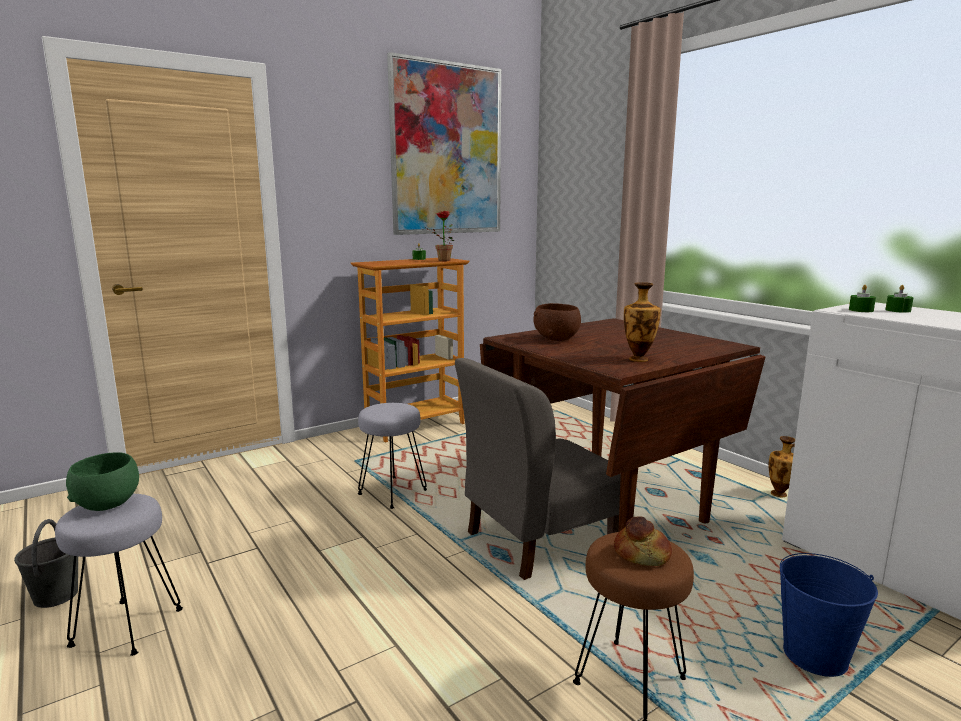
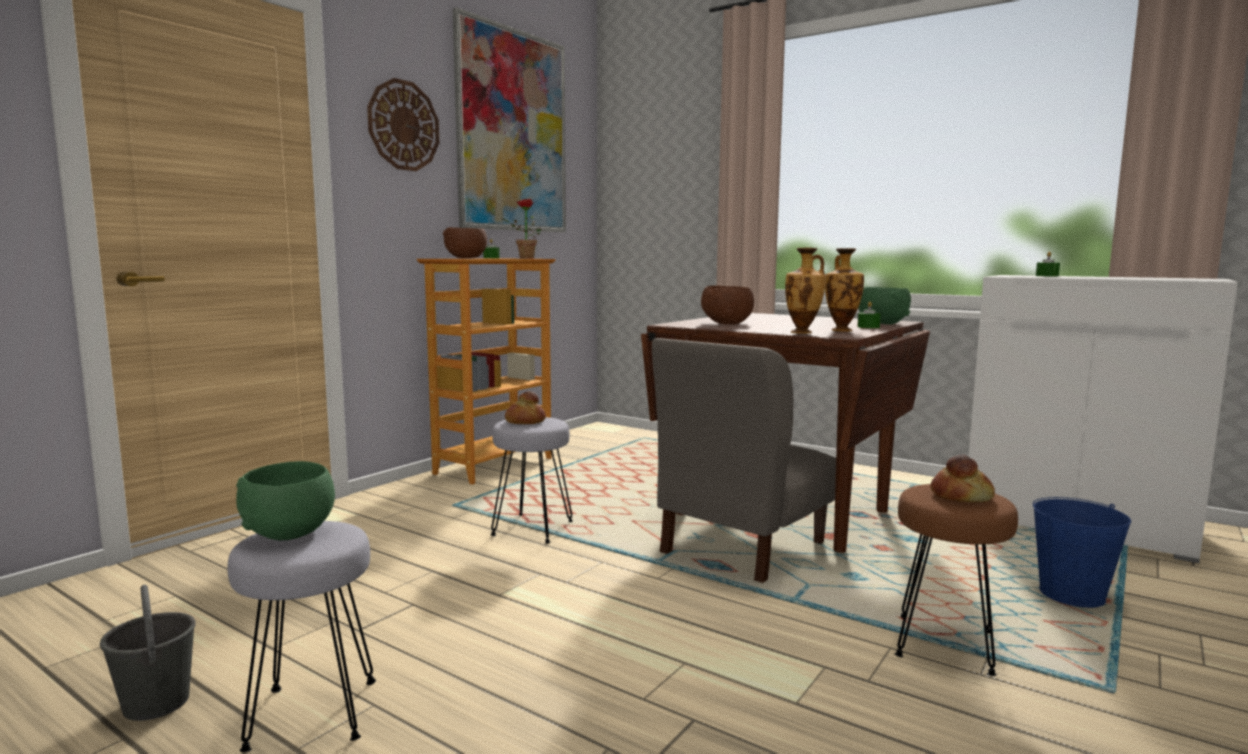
camera: 20 degrees left, 5 degrees down
vase [769,436,795,497] -> vase moved to [785,248,826,334]
green candle [849,285,876,312] -> green candle moved to [857,302,881,328]
none -> wall clock [367,78,439,171]
none -> brown bowl [443,227,487,258]
none -> bread [505,391,546,424]
none -> green bowl [858,287,911,325]

